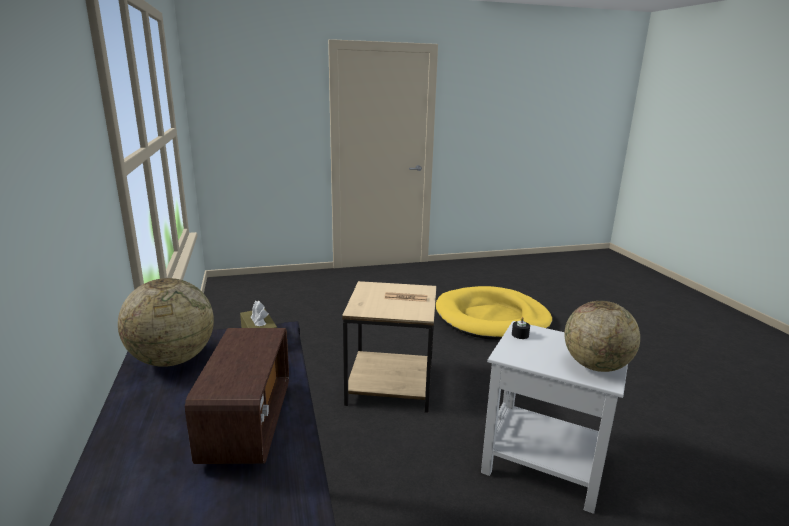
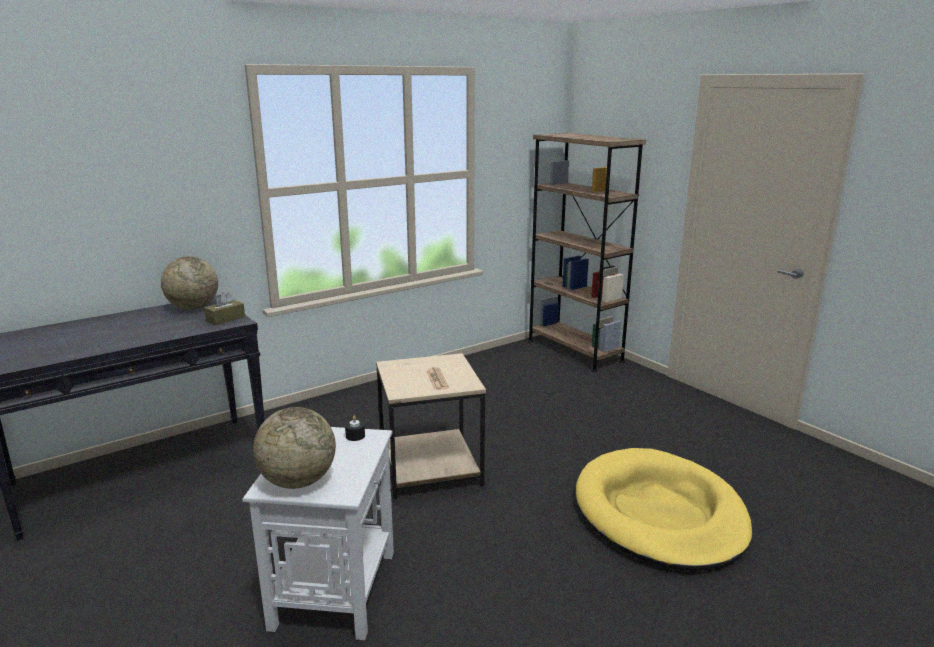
camera: 70 degrees right, 0 degrees up
radio [185,328,289,464] -> none
none -> brown bookcase [528,133,646,372]

